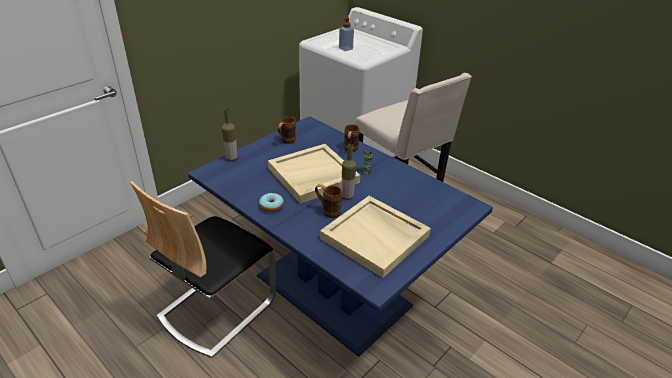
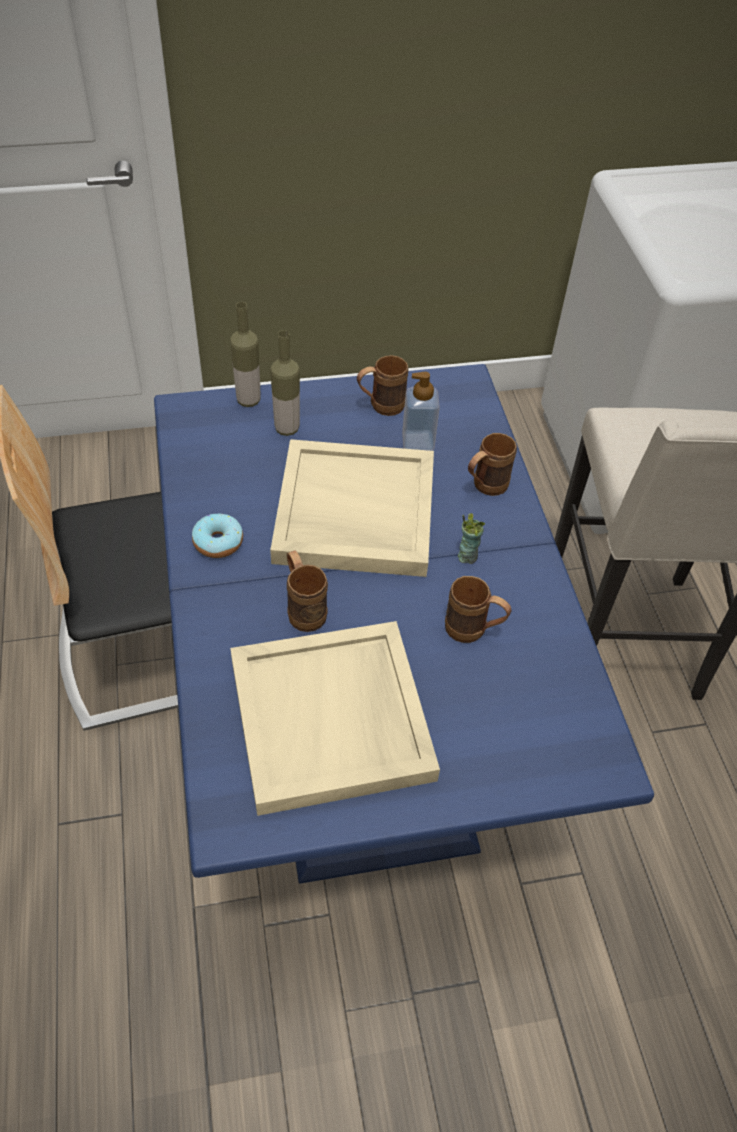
camera: 35 degrees right, 15 degrees up
soap dispenser [339,17,354,51] -> soap dispenser moved to [402,372,440,451]
bottle [341,144,356,200] -> bottle moved to [270,330,300,436]
none -> brown mug [445,576,512,643]

